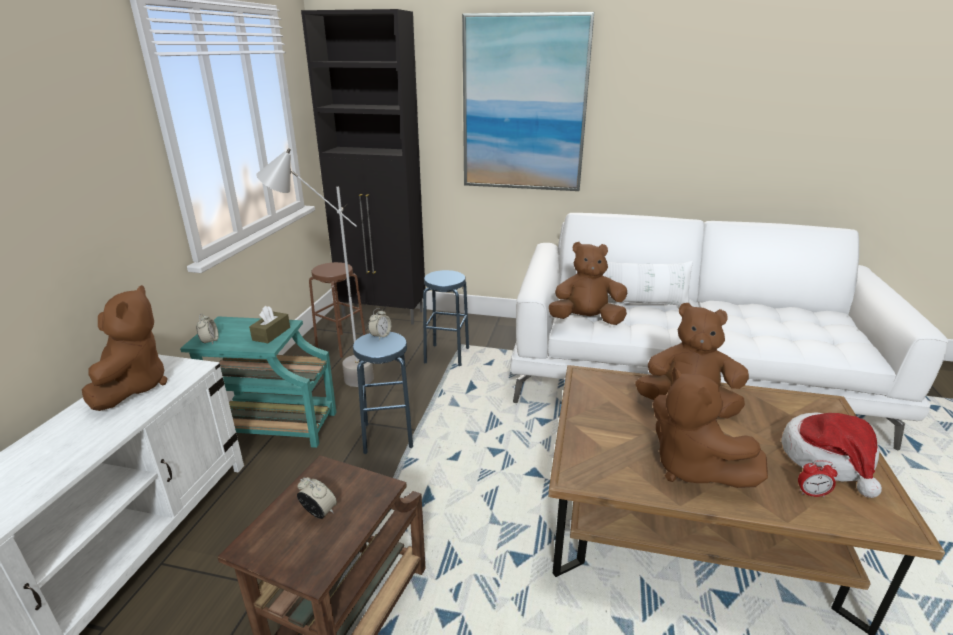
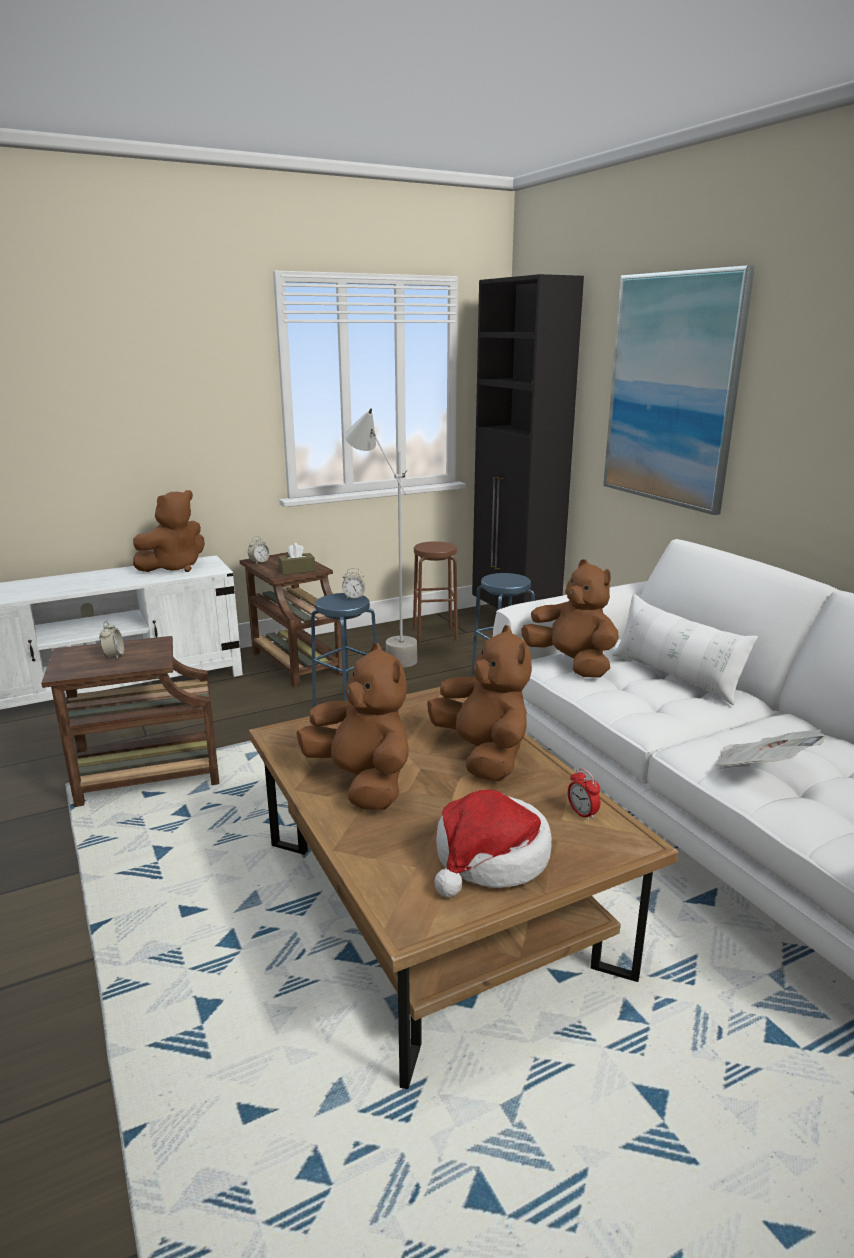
camera: 50 degrees right, 5 degrees down
turquoise side table [180,316,336,448] -> brown side table [240,552,343,687]
brown plush toy [653,367,768,488] -> brown plush toy turned 120 degrees clockwise [296,643,409,810]
alarm clock [798,460,838,497] -> alarm clock moved to [568,768,600,821]
none -> newspaper [715,730,826,766]

